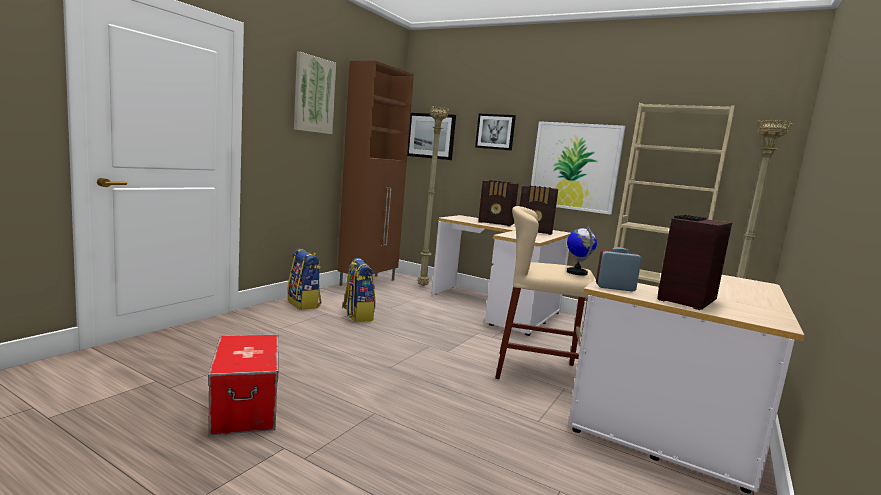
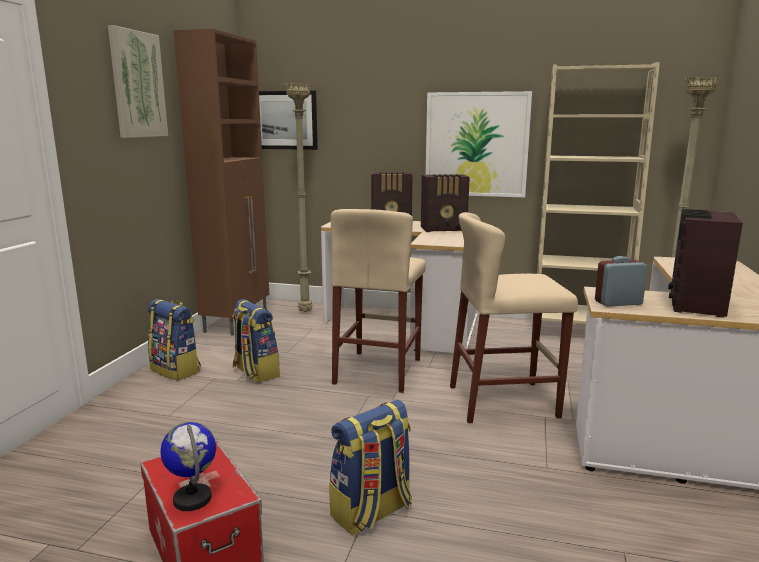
camera: 15 degrees left, 5 degrees up
picture [475,114,516,151] -> none
globe [567,226,597,276] -> globe moved to [160,422,216,511]
none -> backpack [329,400,412,536]
none -> beige stool [331,209,426,393]

